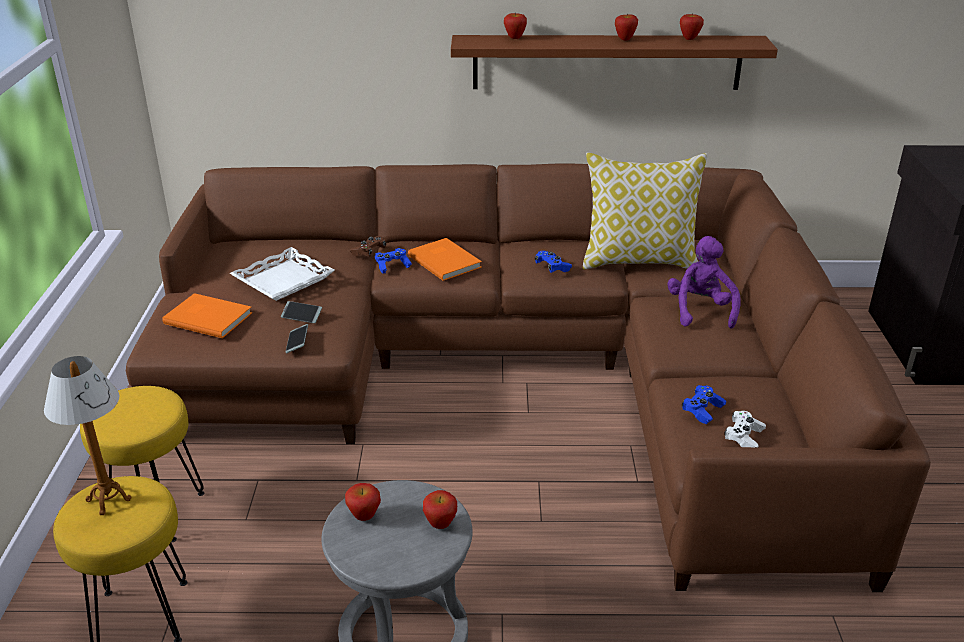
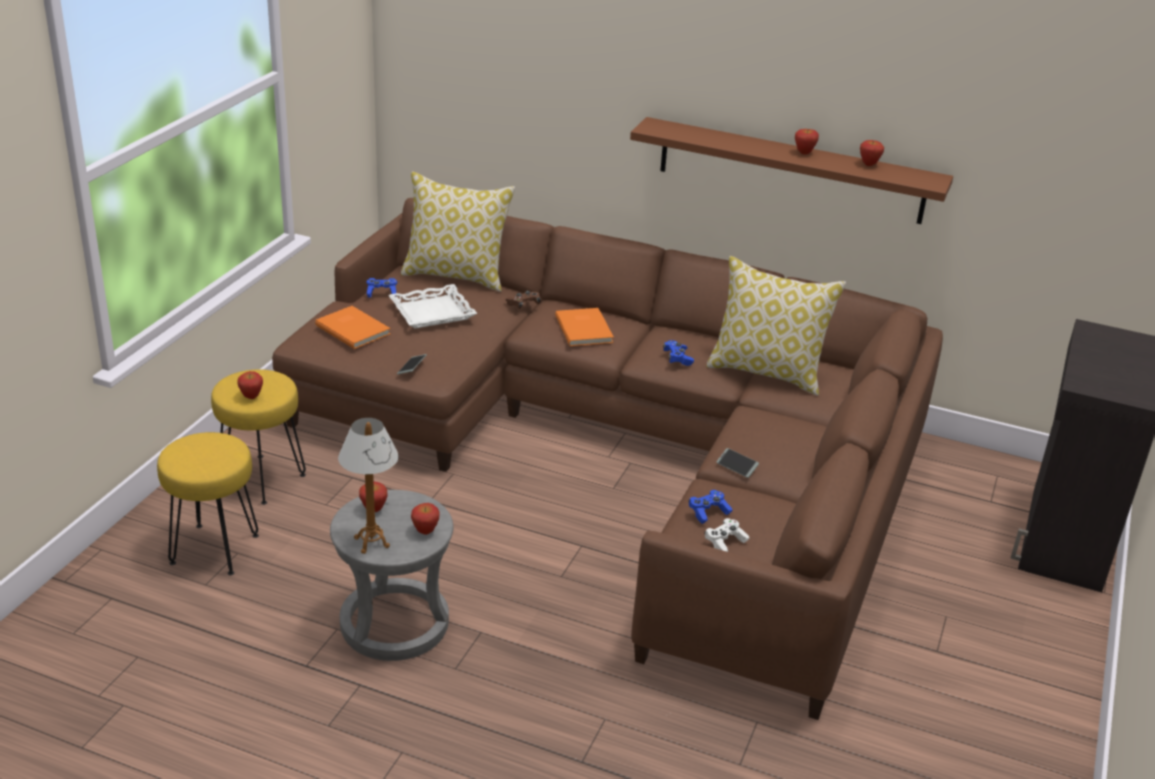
camera: 20 degrees right, 0 degrees up
table lamp [44,356,131,515] -> table lamp moved to [338,418,399,554]
phone [281,301,322,323] -> phone moved to [716,448,759,478]
blue game controller [375,248,412,274] -> blue game controller moved to [366,278,397,298]
apple [504,12,527,39] -> apple moved to [238,371,263,399]
purple plush toy [668,236,741,329] -> none
none -> pillow [401,172,515,292]

